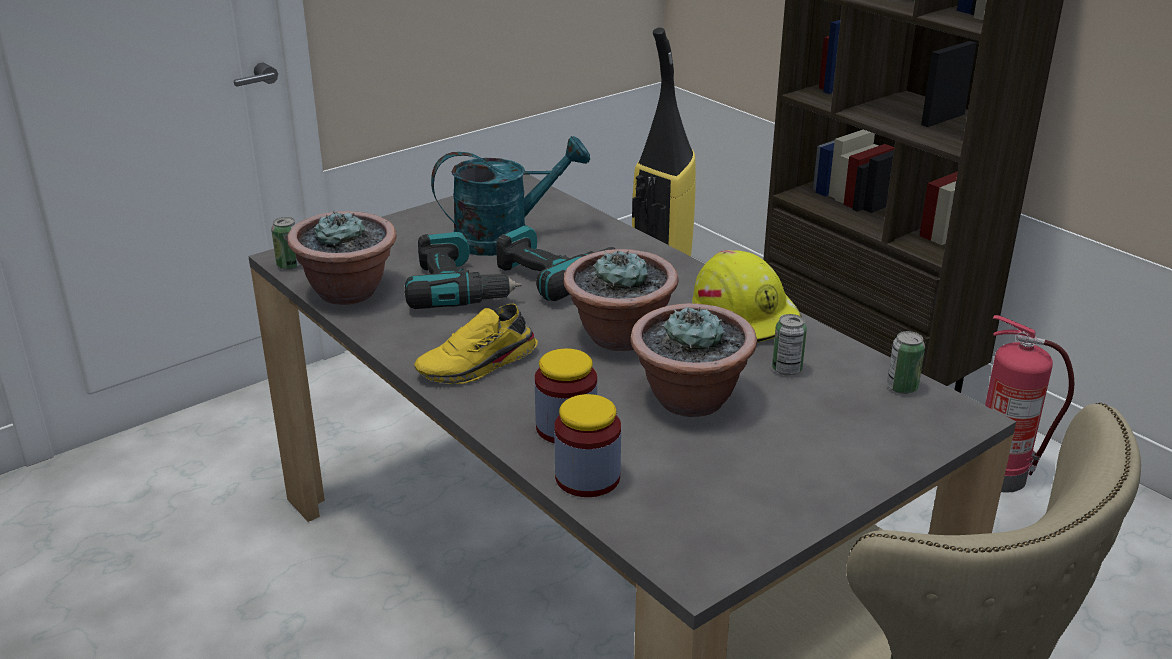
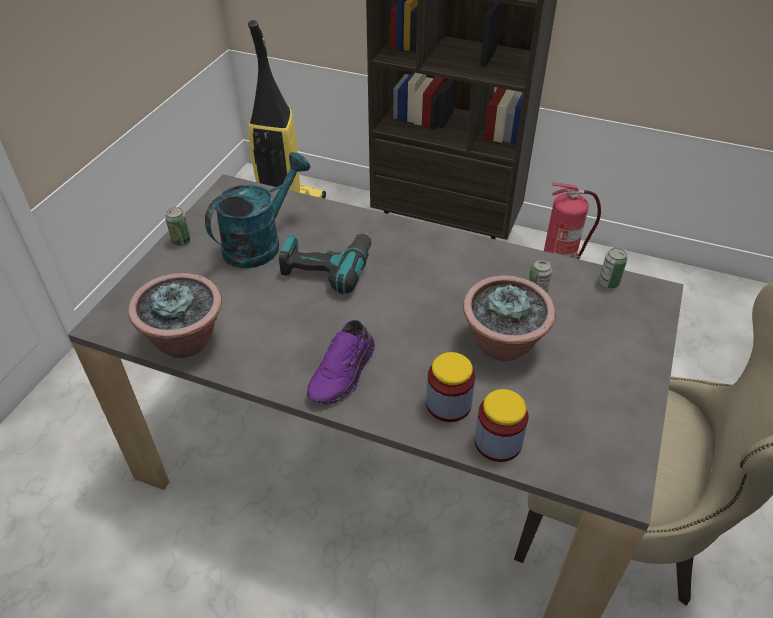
camera: 30 degrees left, 15 degrees up
can [271,217,301,270] -> can moved to [165,207,191,246]
power drill [405,232,521,309] -> none
yellow shoe [414,304,538,384] -> purple shoe [307,320,375,404]
potted plant [563,249,678,351] -> none
yellow hard hat [692,250,802,343] -> none

